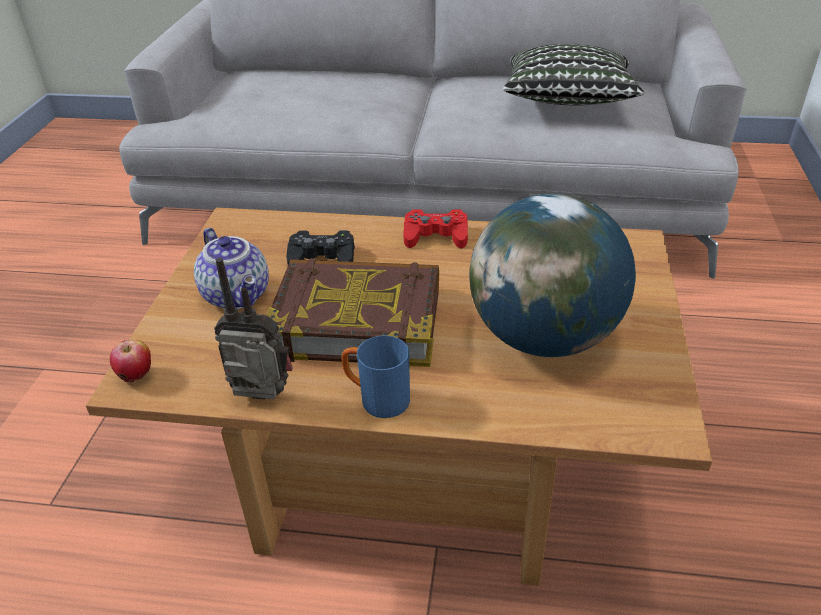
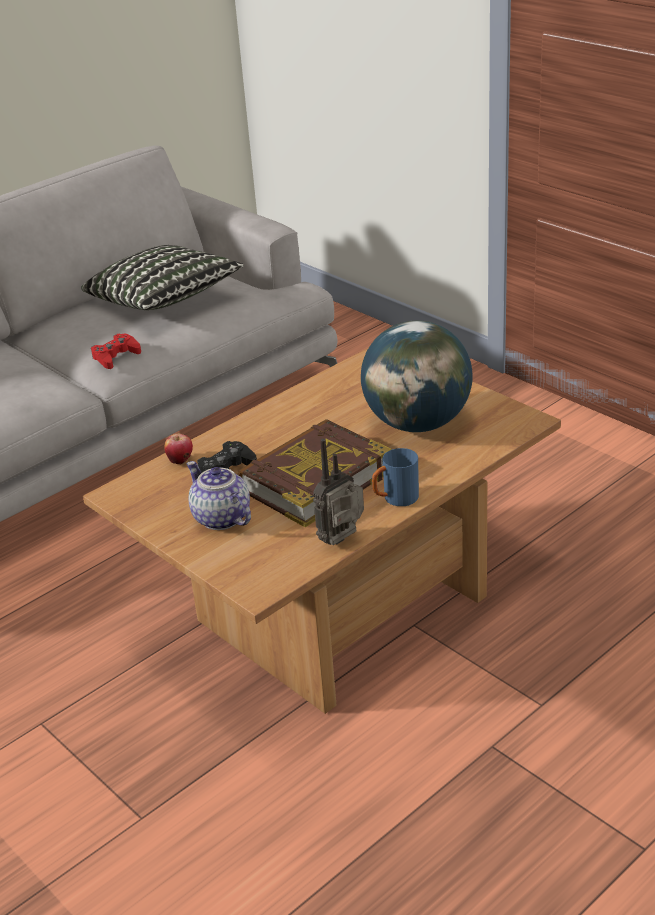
camera: 50 degrees left, 5 degrees down
apple [110,339,151,382] -> apple moved to [164,434,193,464]
teapot [194,228,269,309] -> teapot turned 135 degrees counterclockwise [186,461,251,530]
red game controller [403,209,468,249] -> red game controller moved to [91,334,141,369]

